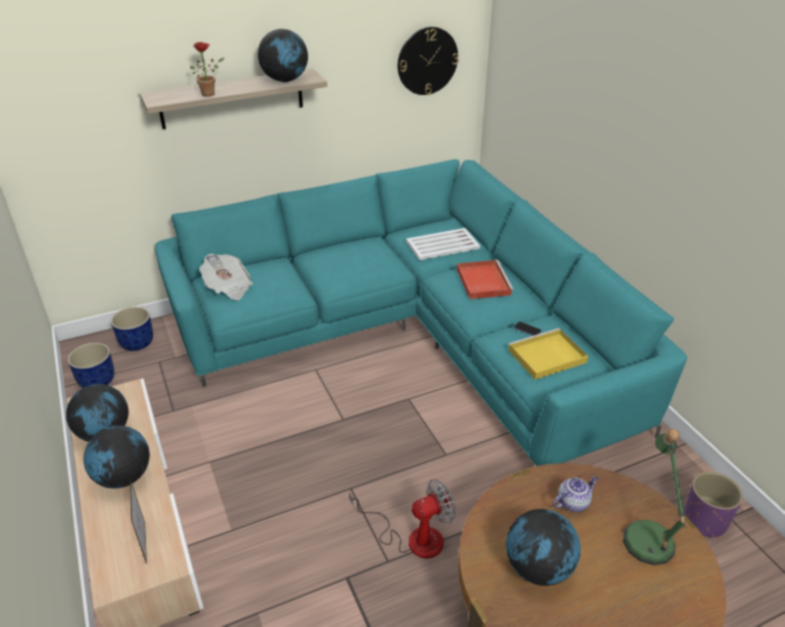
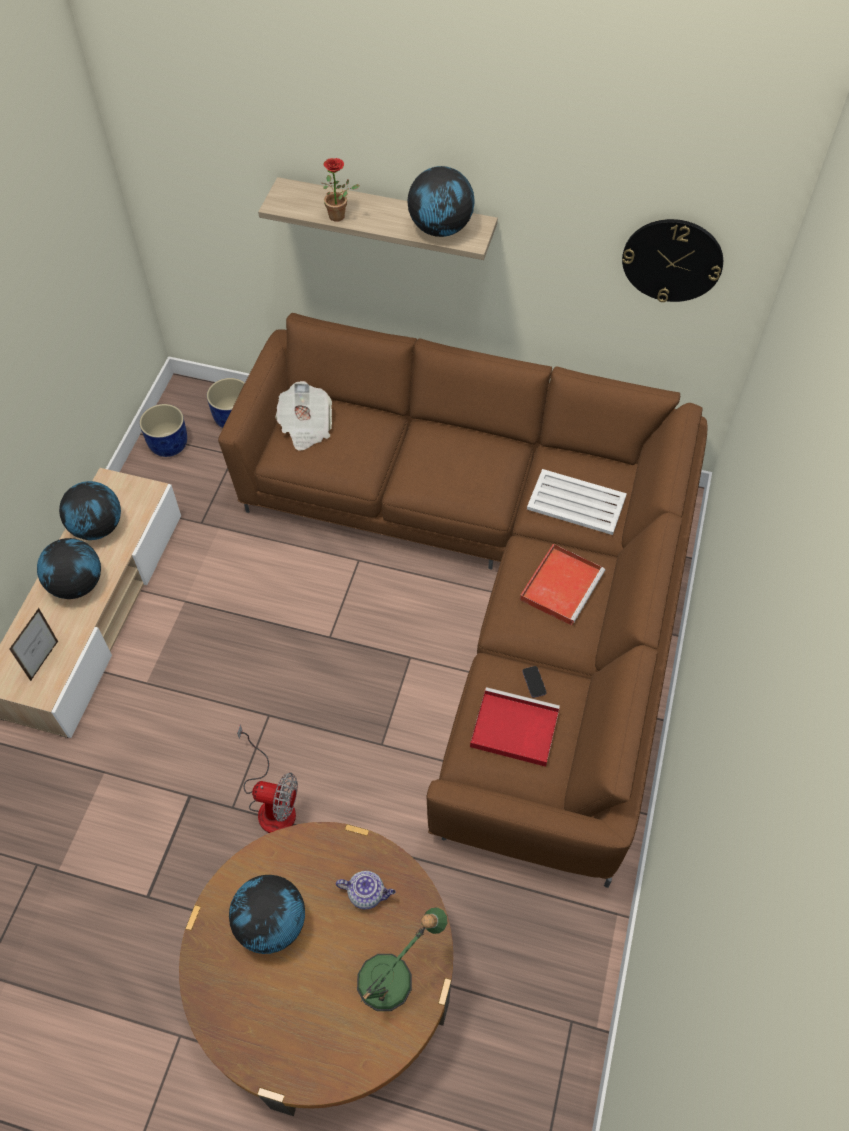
camera: 40 degrees right, 20 degrees up
turquoise sofa [155,159,687,466] -> brown sofa [218,313,708,888]
yellow tray [508,328,588,380] -> red tray [470,687,560,767]
purple planter [684,472,743,538] -> none

